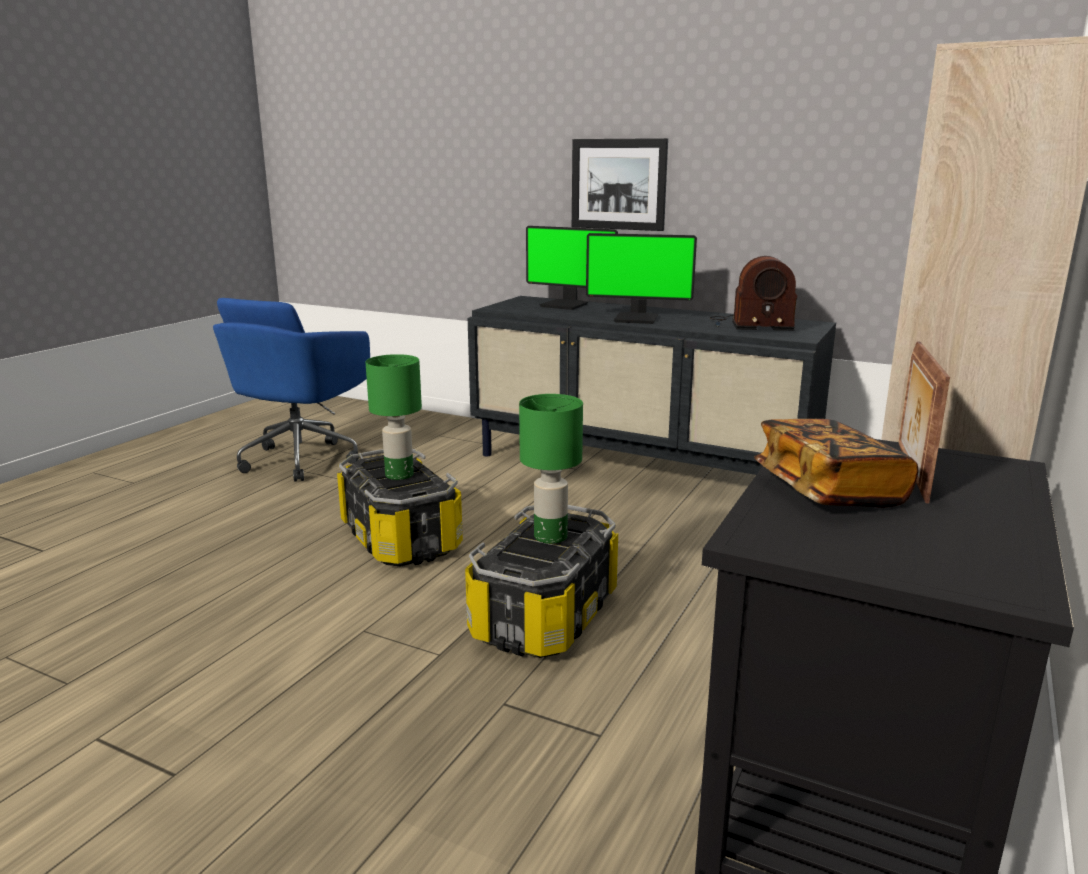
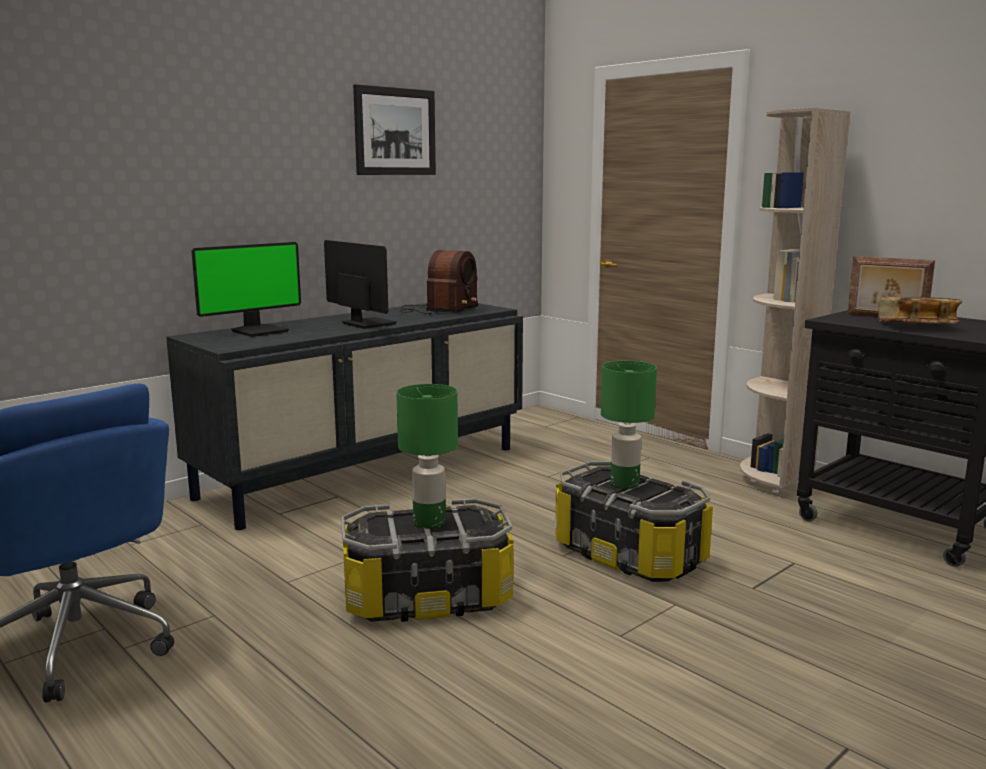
camera: 70 degrees left, 5 degrees down
picture [572,138,668,231] -> picture moved to [353,84,436,175]
monitor [586,233,697,324] -> monitor turned 75 degrees counterclockwise [324,240,397,329]

